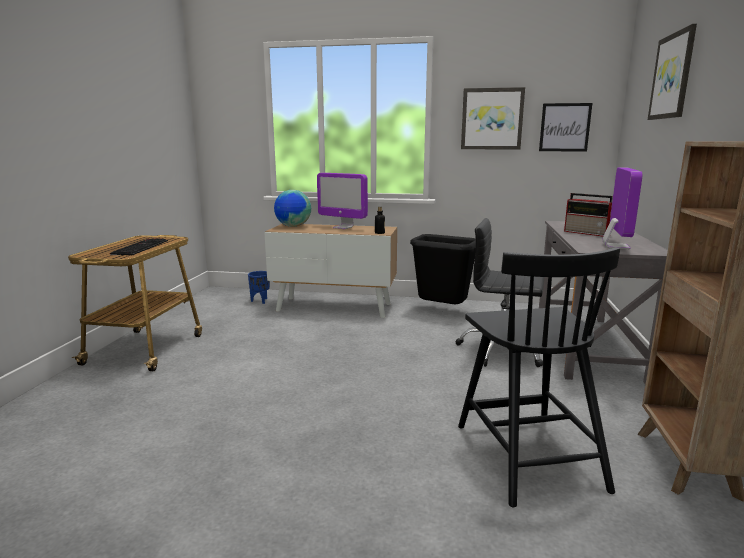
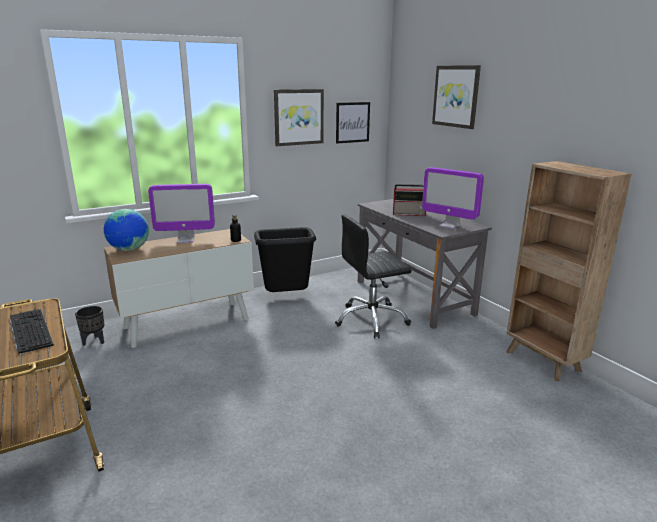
camera: 40 degrees left, 5 degrees up
blue planter [248,271,270,304] -> black planter [75,306,104,346]
black chair [458,247,620,508] -> none
monitor [603,167,642,249] -> monitor turned 150 degrees clockwise [422,167,484,229]

